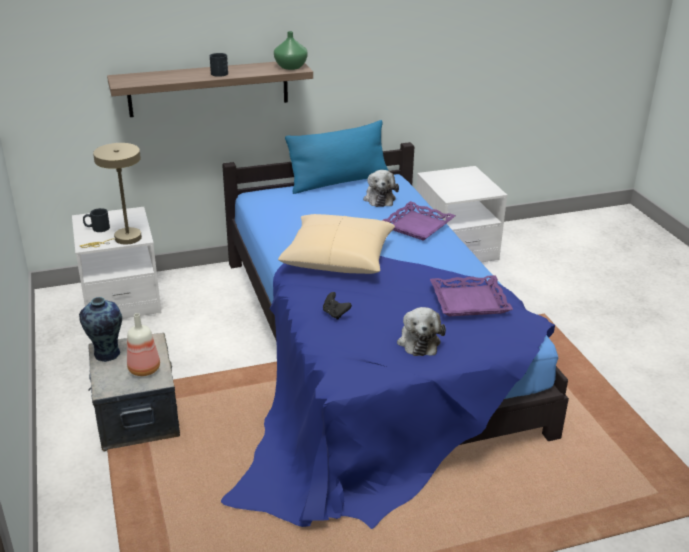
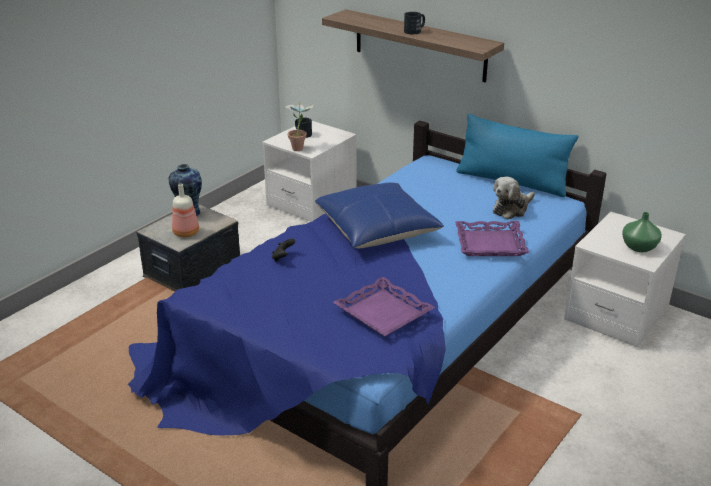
camera: 55 degrees right, 0 degrees up
beige table lamp [80,143,142,248] -> potted plant [285,101,313,151]
green vase [274,31,308,70] -> green vase moved to [622,212,662,252]
beige pillow [278,214,395,274] -> blue pillow [315,182,444,249]
plush toy [397,307,446,356] -> none

